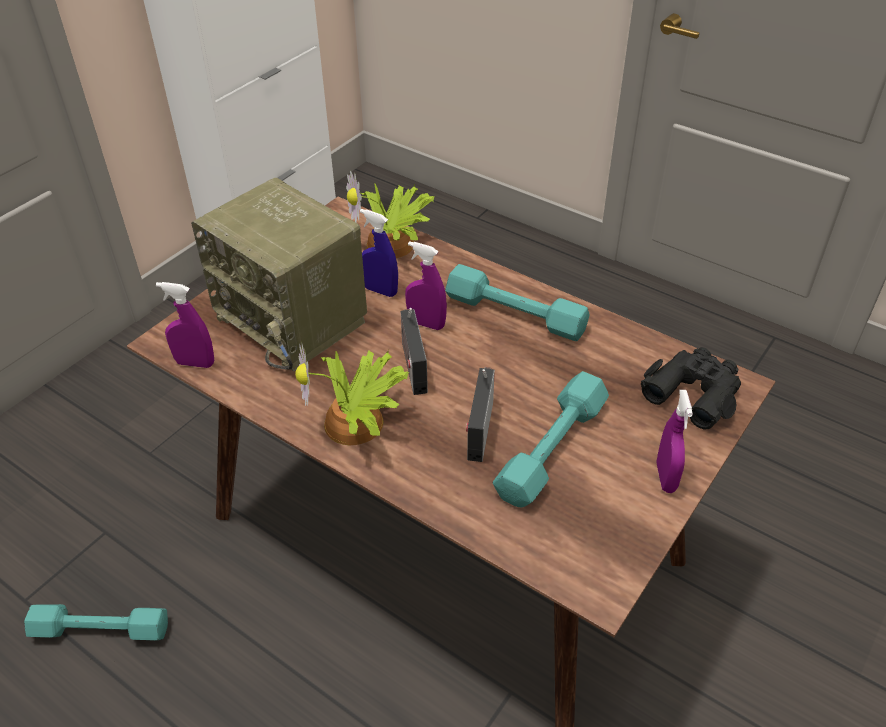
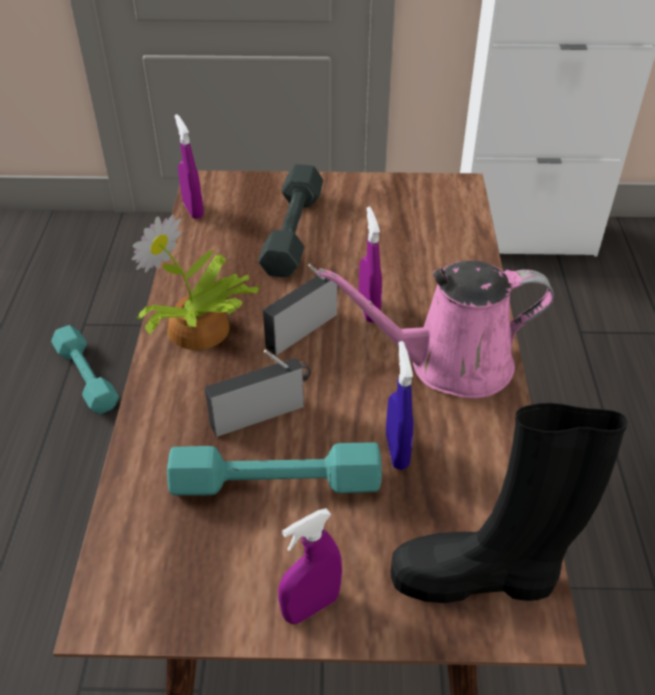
camera: 55 degrees right, 0 degrees up
radio [191,178,367,371] -> grey dumbbell [258,164,323,277]
potted plant [346,171,434,259] -> none
blue spray bottle [360,209,398,297] -> blue spray bottle moved to [386,341,413,470]
turquoise dumbbell [445,264,590,341] -> pink watering can [318,260,554,399]
black binoculars [641,347,741,430] -> black boot [391,403,628,603]

